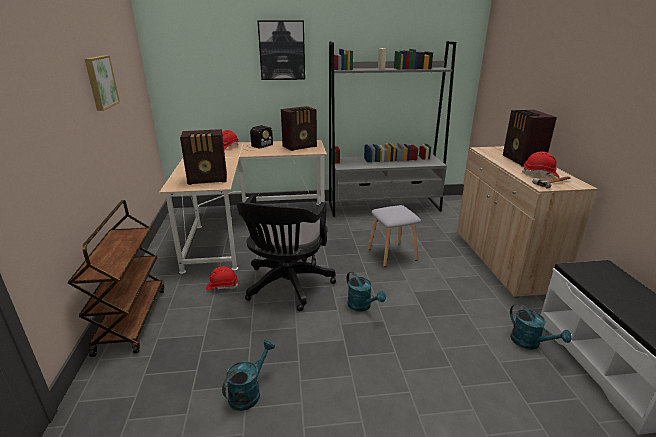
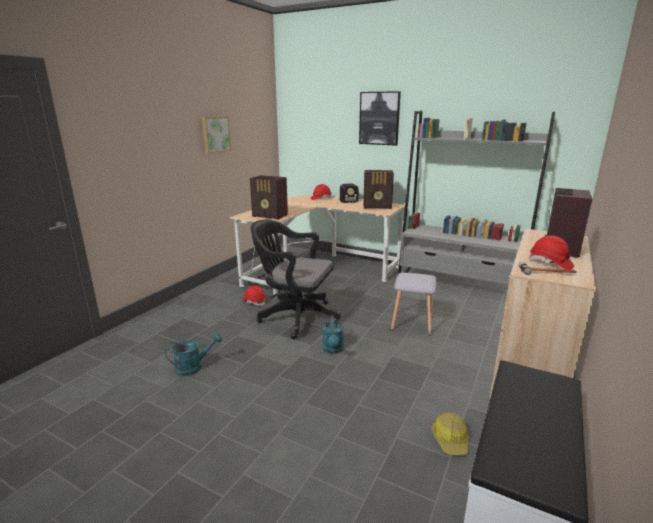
camera: 35 degrees right, 5 degrees down
brown cart [68,200,164,357] -> none
black office chair [237,195,336,311] -> black office chair turned 60 degrees clockwise [251,220,341,339]
turquoise watering can [510,303,572,350] -> hard hat [431,412,469,455]

